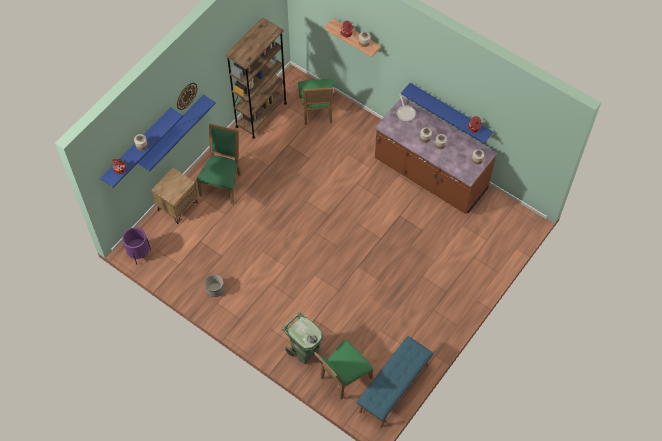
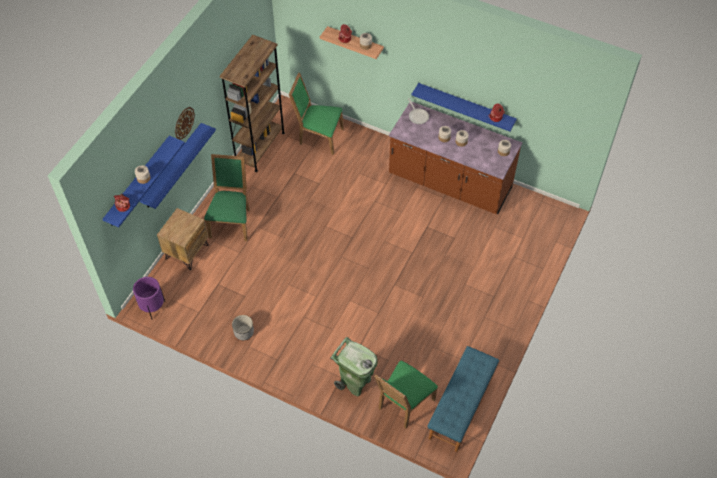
camera: 10 degrees left, 5 degrees down
green chair [298,79,334,125] -> green chair turned 120 degrees clockwise [289,72,344,155]

